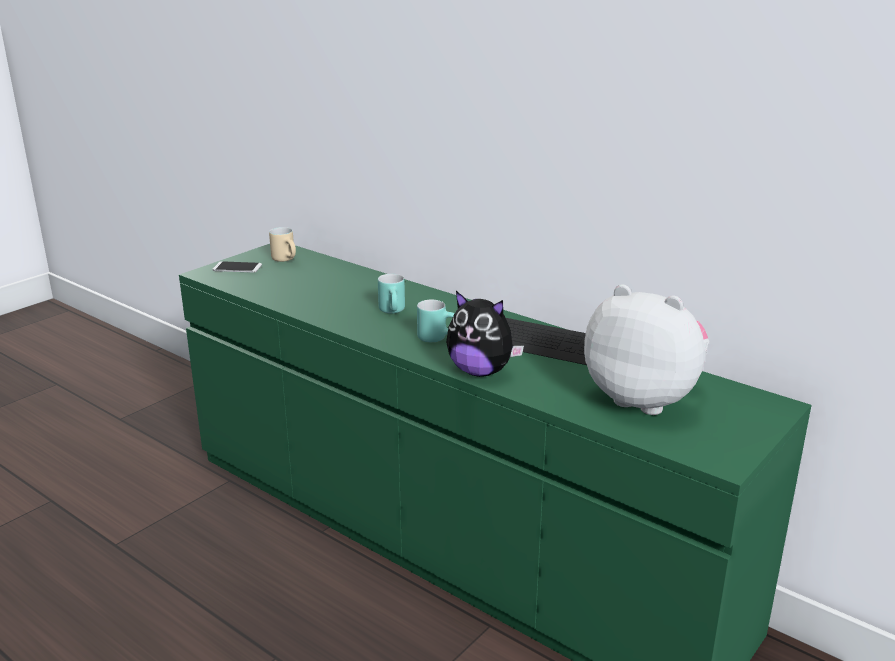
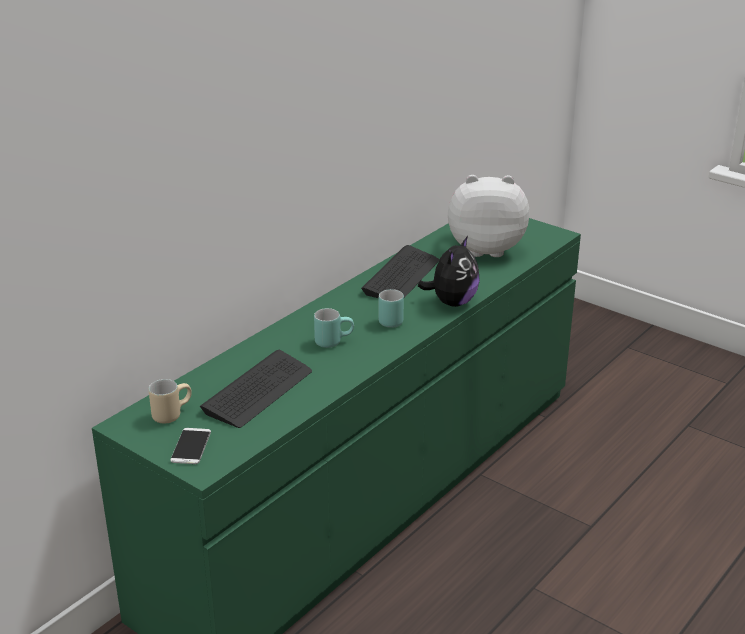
camera: 90 degrees left, 5 degrees up
plush toy [584,284,709,415] -> plush toy turned 60 degrees clockwise [448,175,529,257]
none -> keyboard [200,350,312,428]

